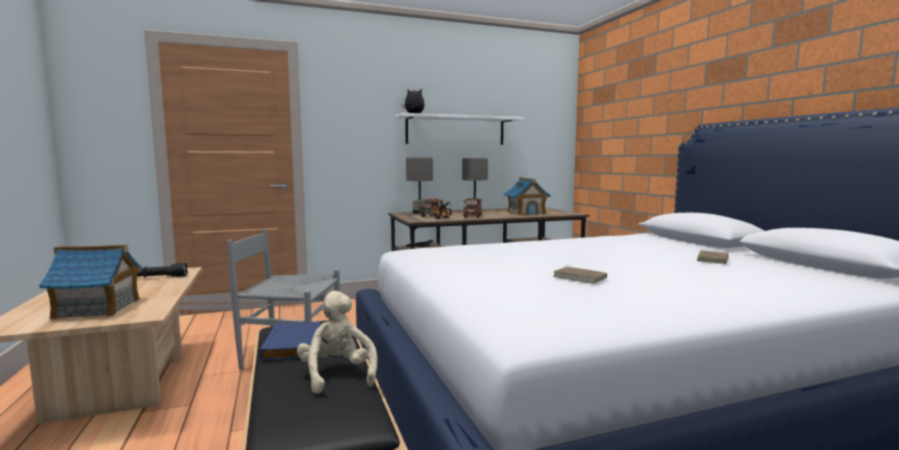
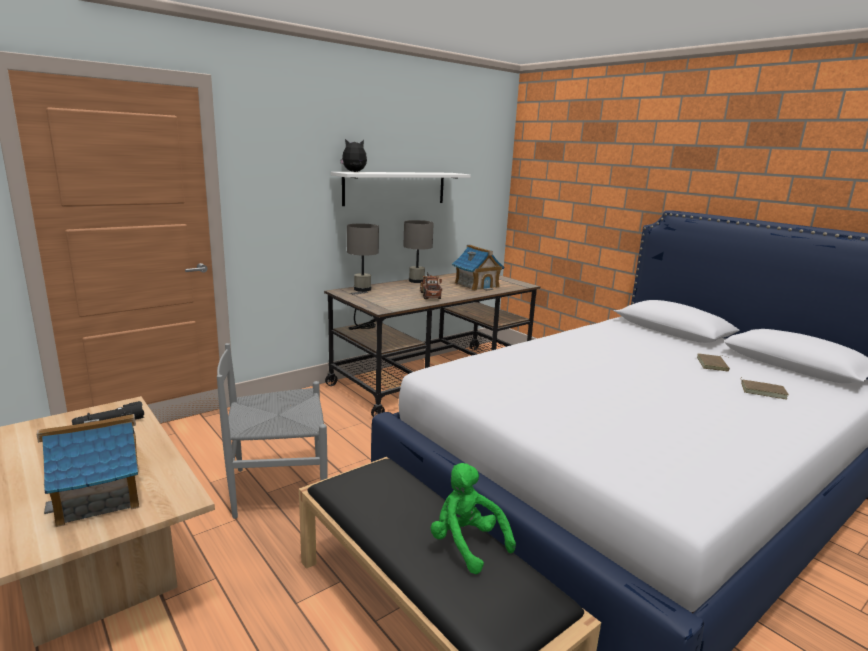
camera: 20 degrees left, 10 degrees up
blue book [259,321,321,361] -> none
beige plush toy [297,291,377,394] -> green plush toy [431,463,516,574]
toy truck [419,198,452,219] -> none
brown book [553,265,607,284] -> brown book moved to [740,377,789,400]

